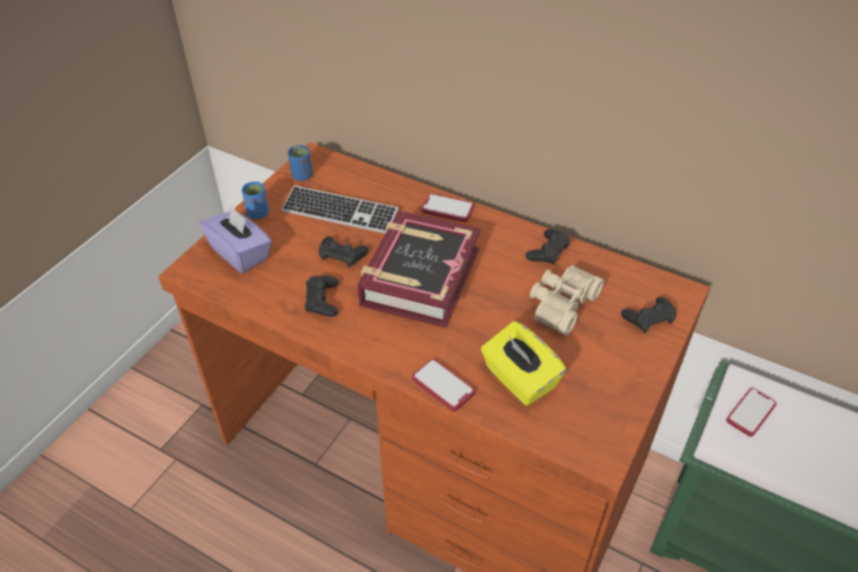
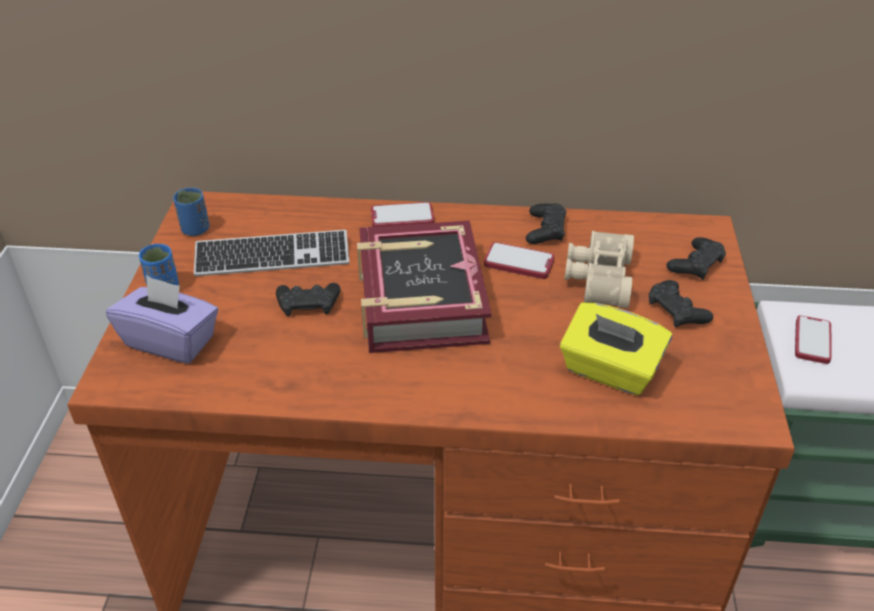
camera: 25 degrees left, 5 degrees down
black game controller [304,276,339,317] -> black game controller moved to [649,280,713,327]
phone [412,359,475,411] -> phone moved to [484,242,554,279]

